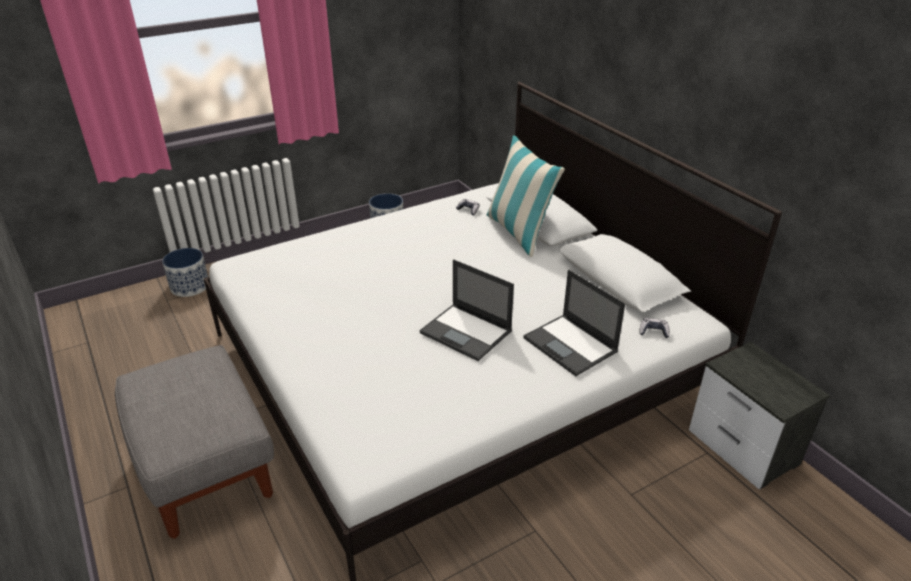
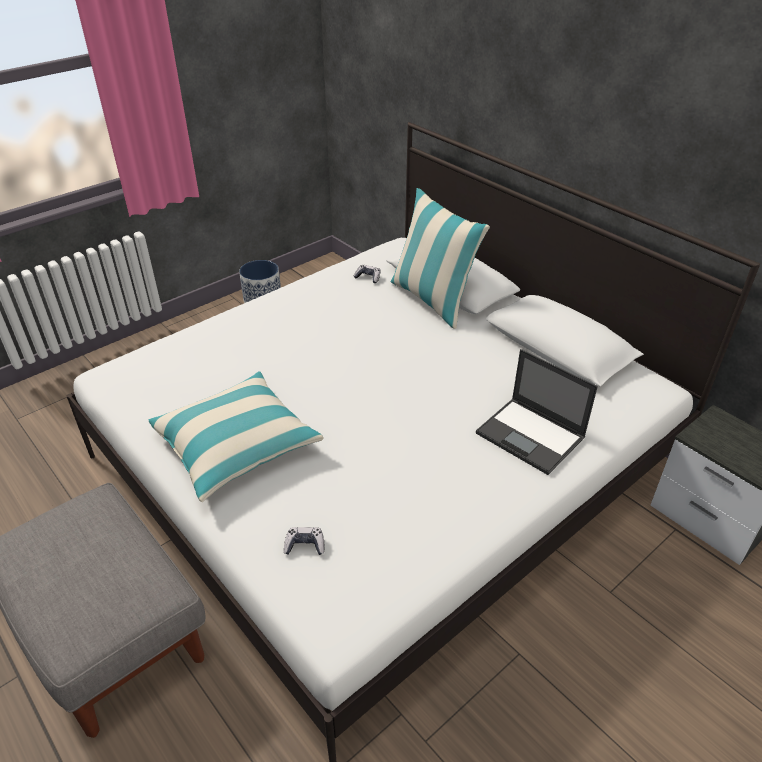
camera: 10 degrees left, 5 degrees up
planter [162,248,208,297] -> none
laptop [420,259,514,361] -> none
game controller [639,318,670,338] -> game controller moved to [284,527,325,555]
none -> pillow [149,371,324,502]

